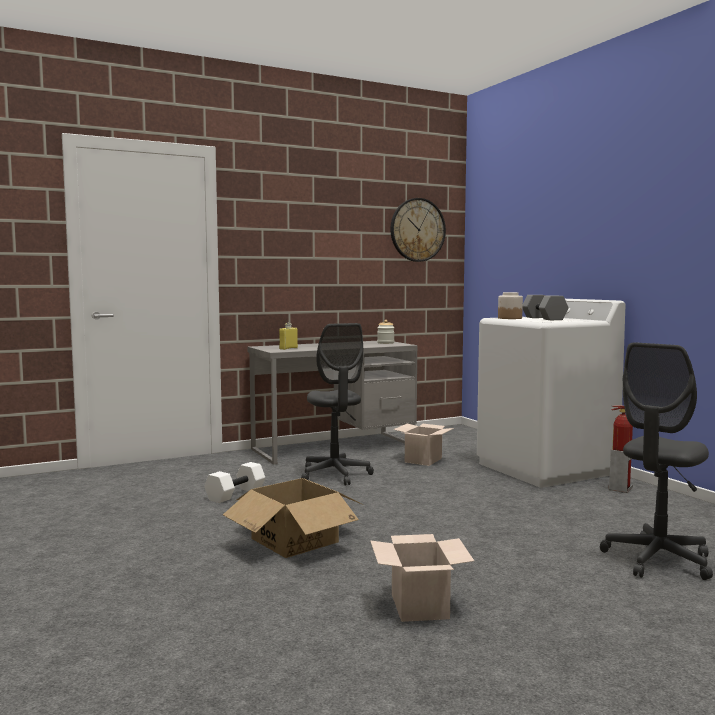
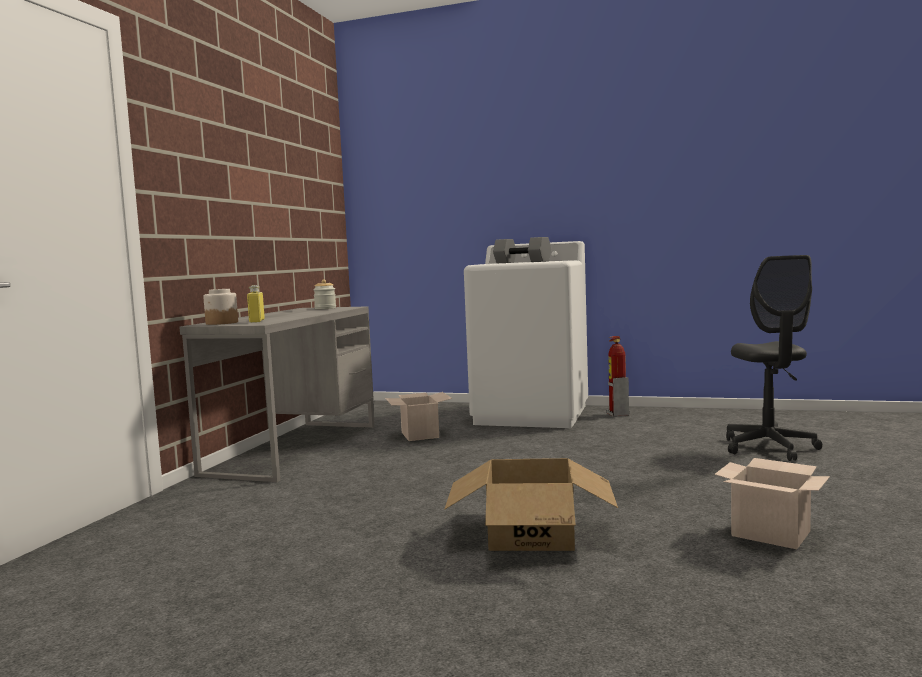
camera: 45 degrees left, 0 degrees up
white dumbbell [204,462,265,503] -> none
grey office chair [301,323,374,485] -> none
wall clock [391,198,446,262] -> none
jar [498,292,523,319] -> jar moved to [203,289,238,325]

